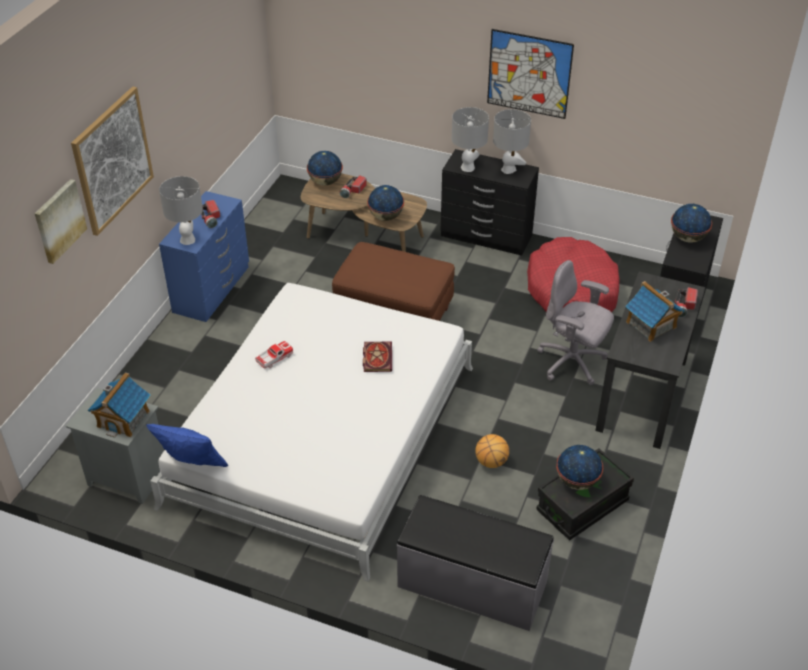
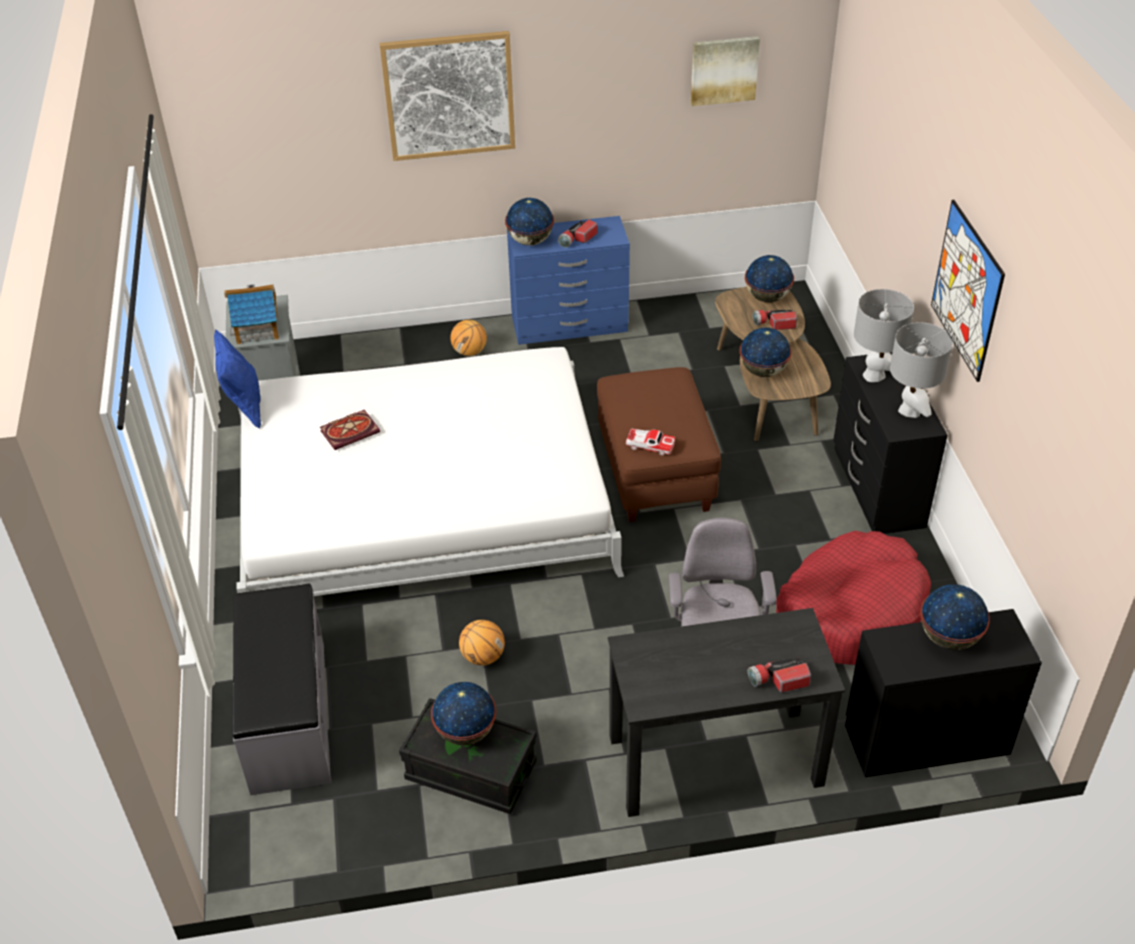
camera: 60 degrees right, 0 degrees up
picture [35,179,87,264] -> picture moved to [691,36,760,106]
grey table lamp [159,176,203,245] -> globe [505,198,554,246]
toy car [255,341,293,368] -> toy car moved to [626,429,675,456]
book [363,342,392,372] -> book moved to [320,410,380,450]
toy house [625,281,685,342] -> none
none -> basketball [450,320,487,356]

